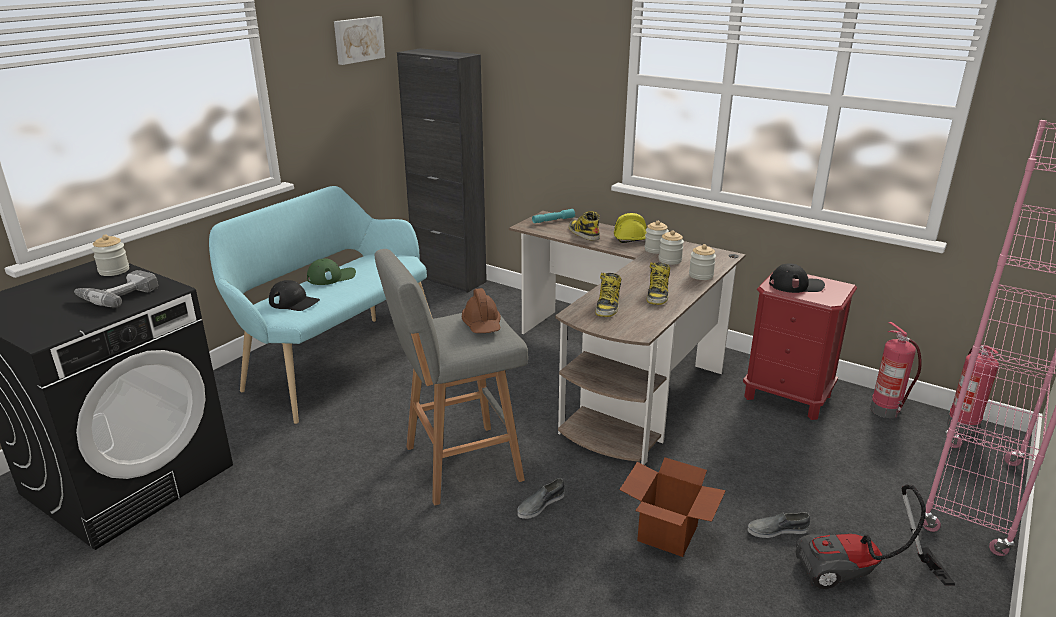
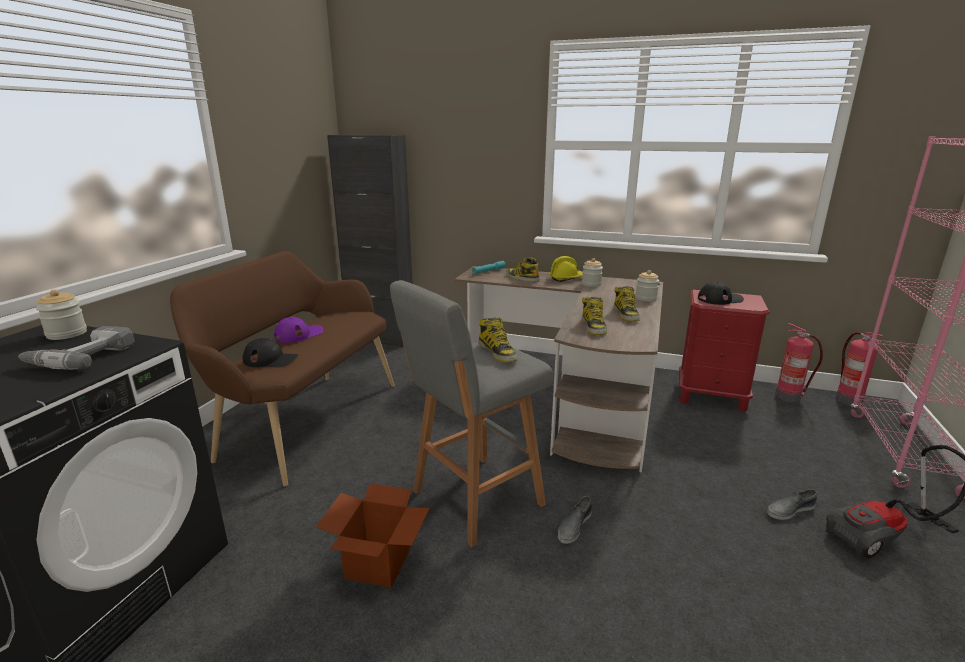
camera: 15 degrees left, 5 degrees down
turquoise bench [209,186,433,424] -> brown bench [170,251,395,487]
green cap [307,258,356,285] -> purple cap [274,317,323,343]
picture [334,16,385,65] -> none
brown hard hat [462,288,501,333] -> boot [478,318,518,363]
cardboard box [619,457,726,557] -> cardboard box moved to [316,483,430,588]
jar [659,230,684,265] -> none

